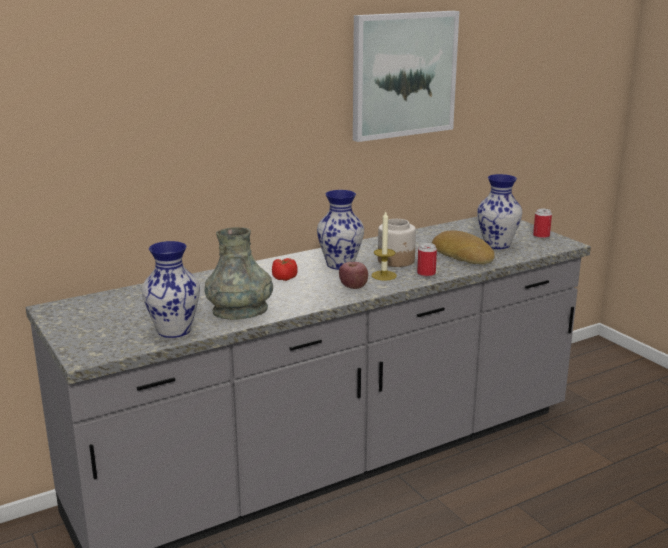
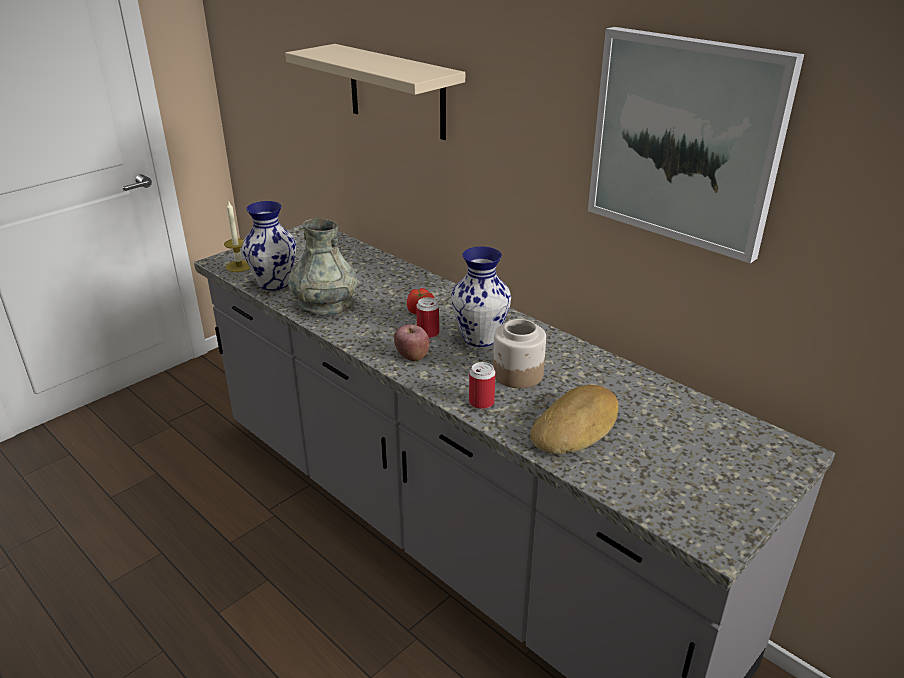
camera: 75 degrees right, 10 degrees up
candle [372,210,397,281] -> candle moved to [224,200,250,272]
vase [477,174,522,249] -> none
can [533,209,552,238] -> can moved to [416,297,439,338]
none -> beige shelf [285,44,465,140]

